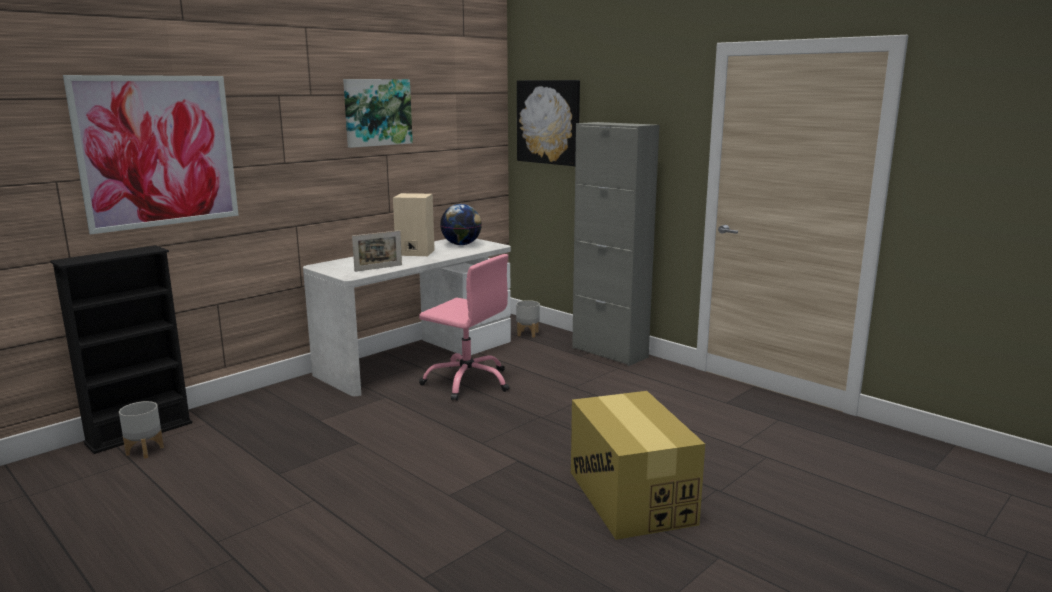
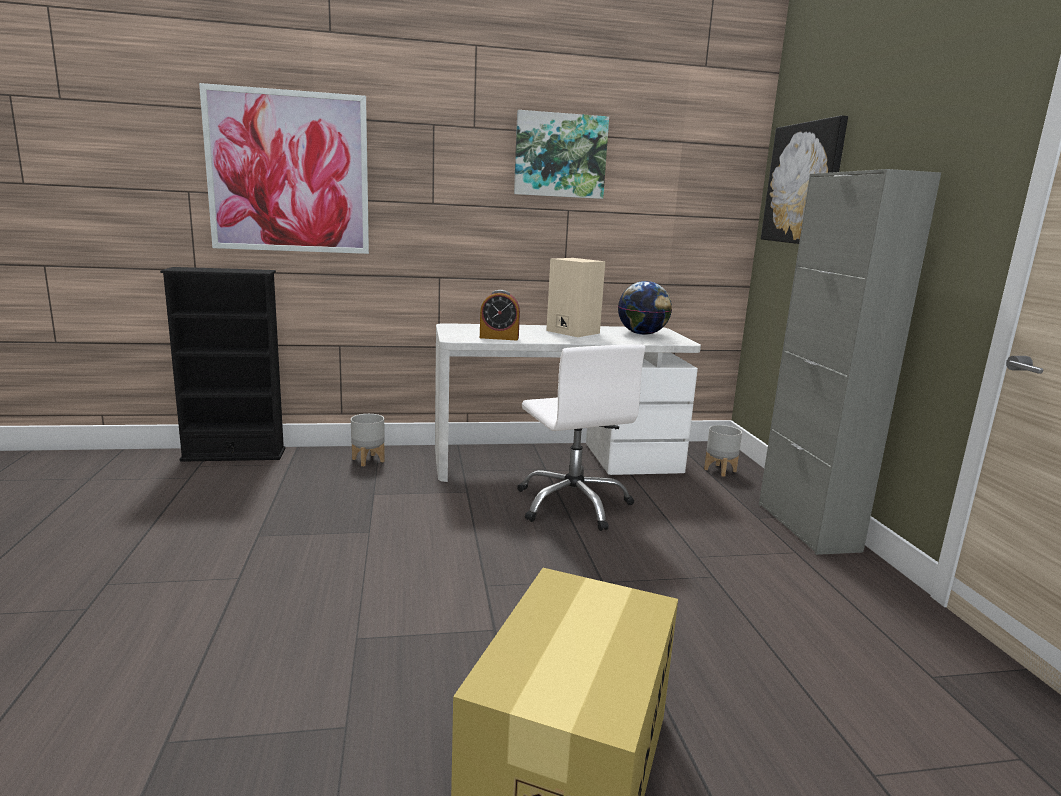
camera: 35 degrees right, 0 degrees up
grey planter [119,401,164,459] -> grey planter moved to [351,414,385,466]
picture frame [352,230,402,272] -> alarm clock [480,290,520,340]
pink office chair [419,254,510,401] -> white office chair [517,344,646,531]

